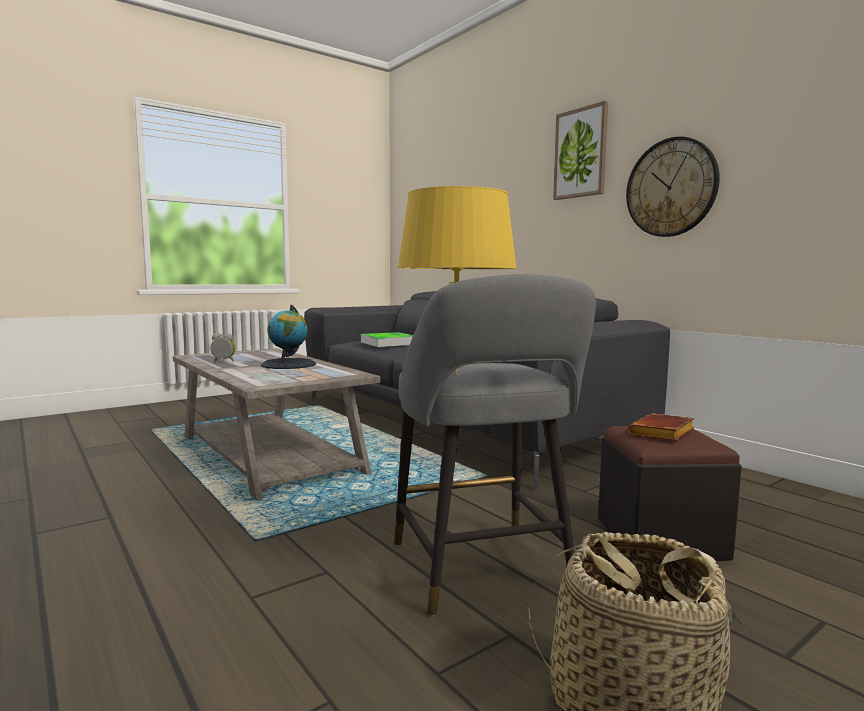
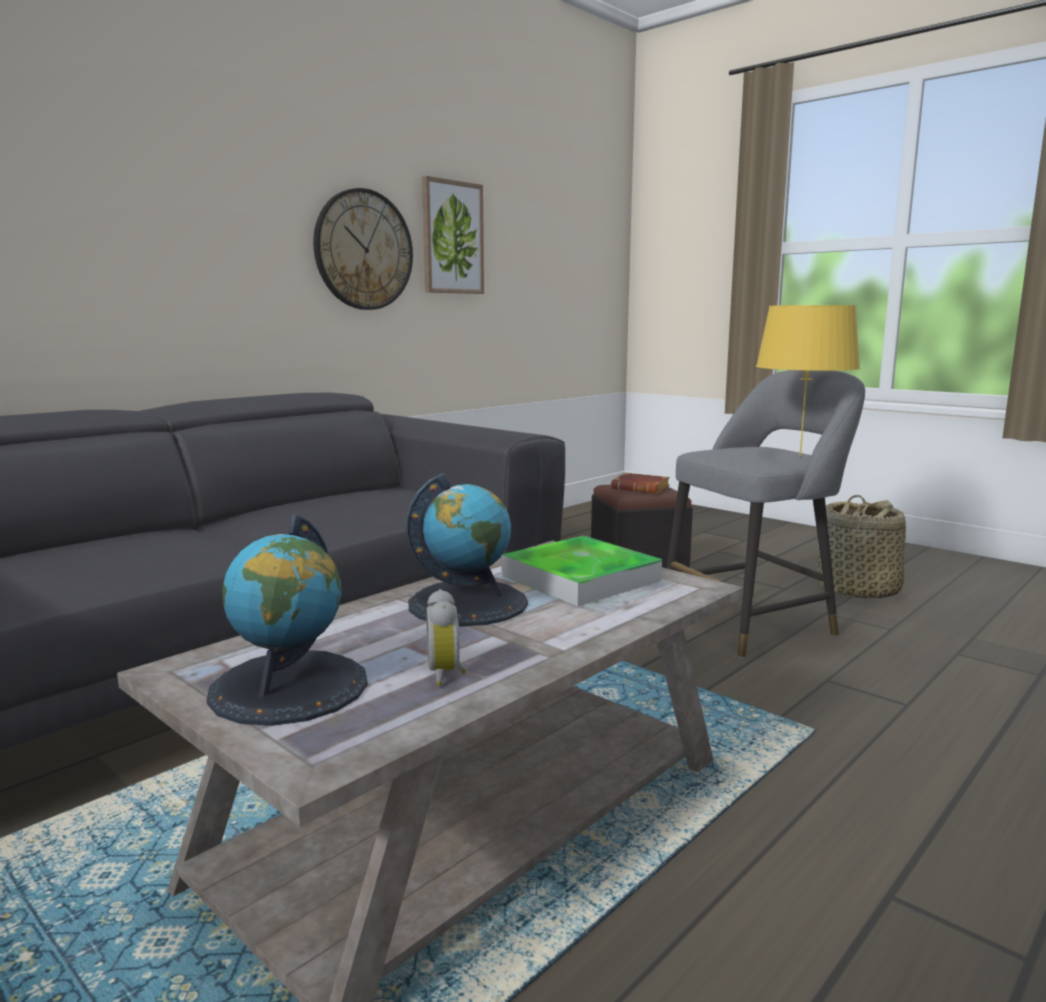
camera: 100 degrees left, 5 degrees up
tray [361,332,413,347] -> tray moved to [502,536,662,606]
picture [553,101,608,200] -> picture moved to [422,176,484,294]
none -> globe [206,514,368,726]

